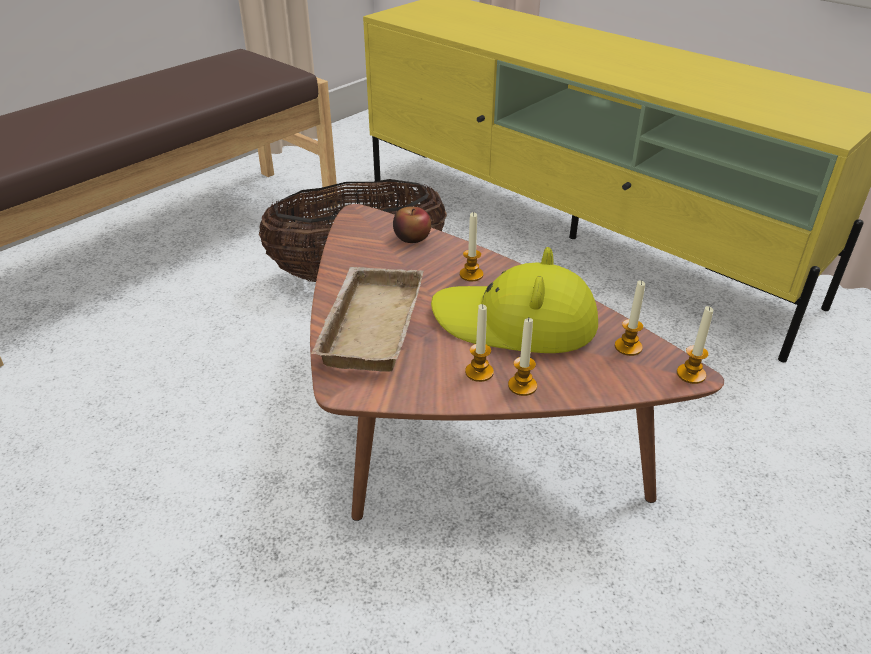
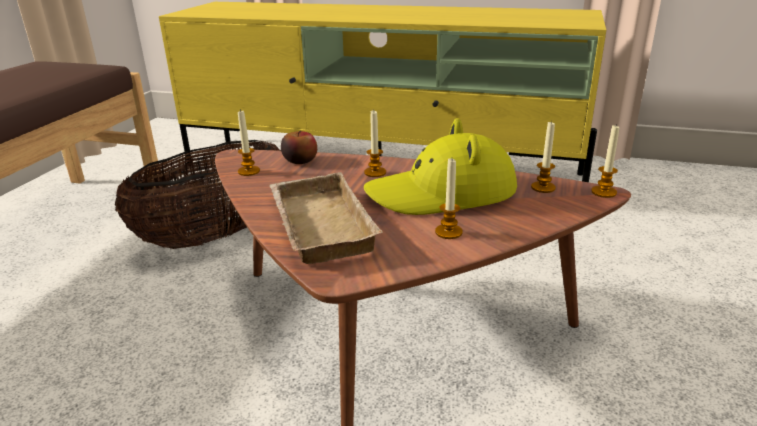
camera: 25 degrees left, 10 degrees down
candle [508,318,537,396] -> candle moved to [238,109,260,176]

